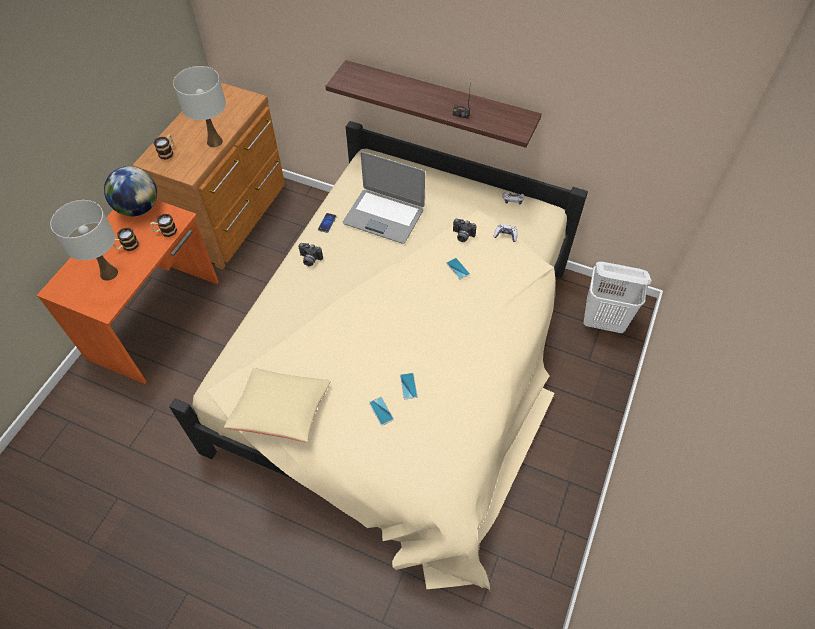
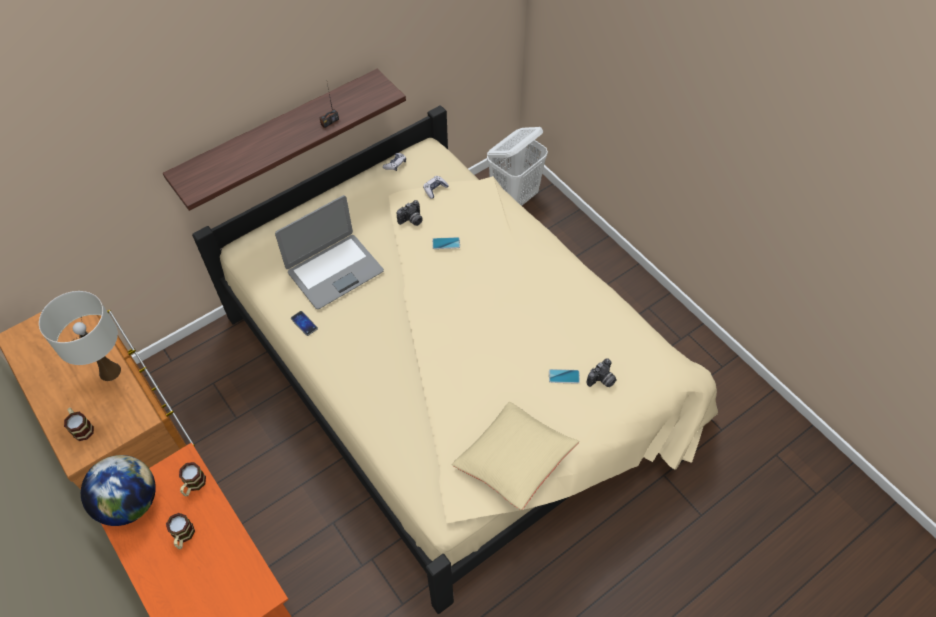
camera: 60 degrees left, 0 degrees up
white table lamp [50,200,118,281] -> none
camera [298,243,323,266] -> camera moved to [586,358,617,387]
phone [400,373,418,399] -> none

